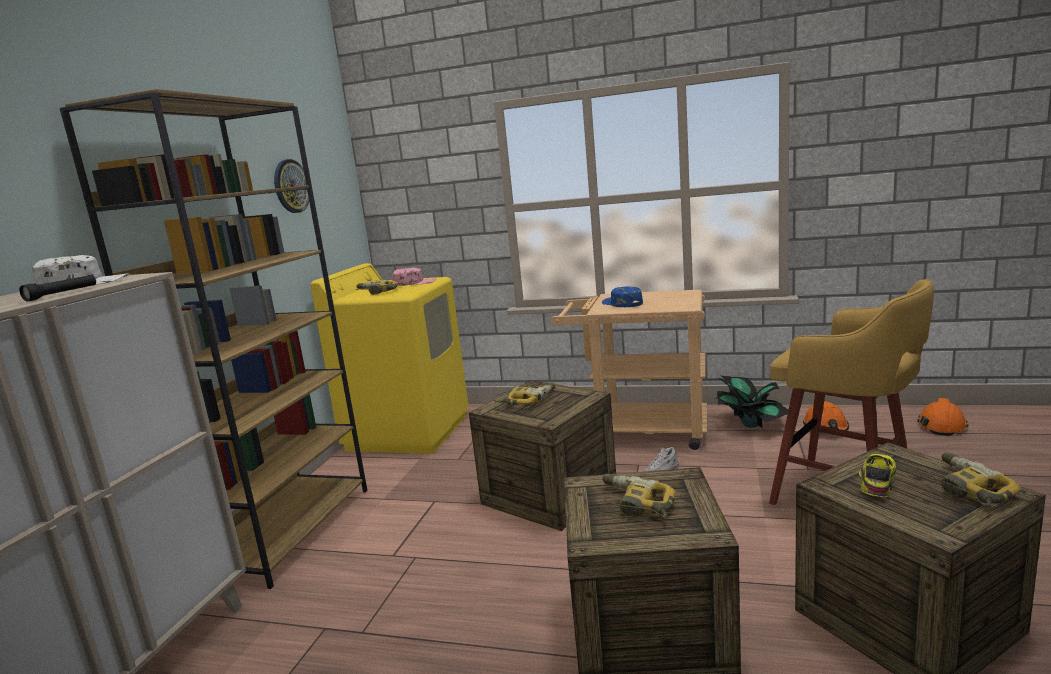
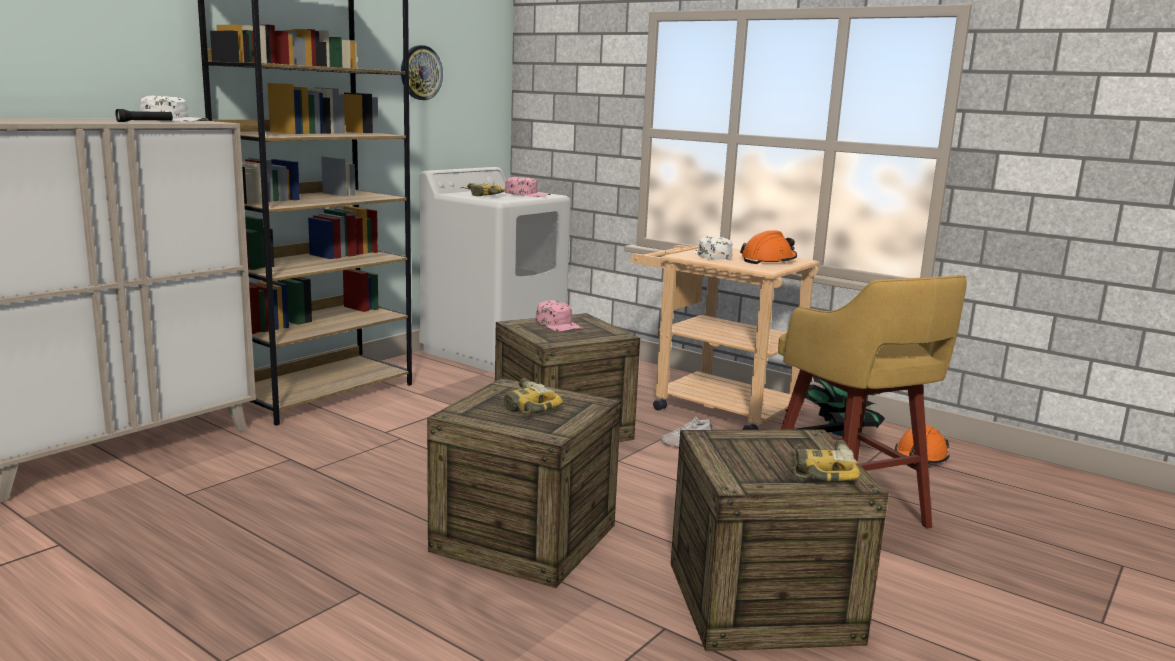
camera: 20 degrees right, 0 degrees up
yellow washing machine [310,263,469,454] -> white washing machine [419,167,571,373]
power drill [494,382,555,405] -> pink cap [536,300,582,331]
blue cap [602,286,643,307] -> white cap [694,236,733,259]
yellow shoe [859,454,896,497] -> none
orange hard hat [917,398,968,436] -> orange hard hat moved to [740,230,797,264]

